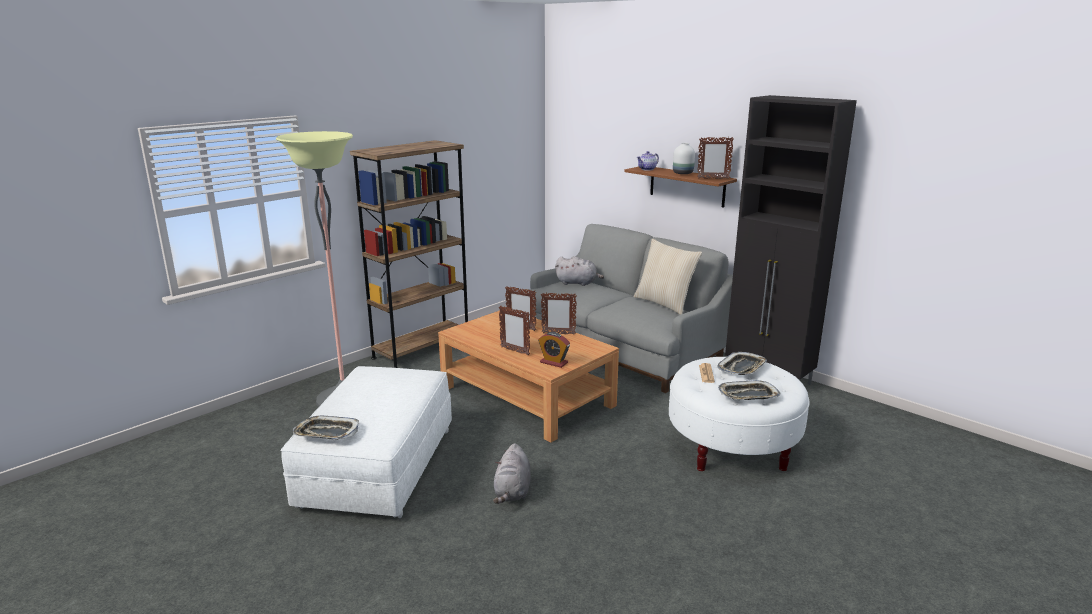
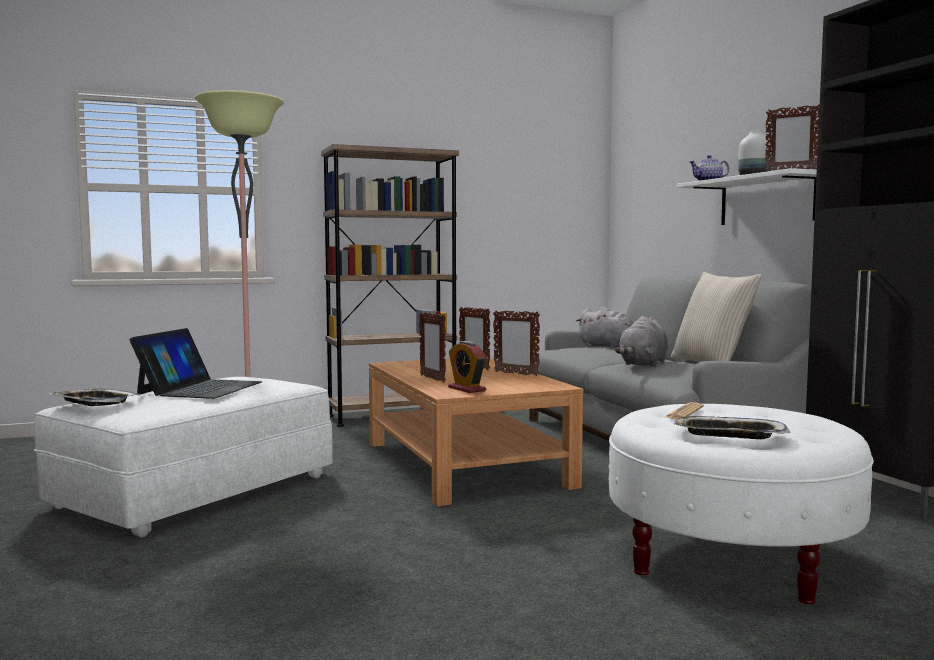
camera: 25 degrees right, 15 degrees down
grey plush toy [493,443,531,504] -> grey plush toy moved to [615,316,668,367]
brown shelf [624,167,737,208] -> white shelf [676,168,817,225]
tray [717,352,767,375] -> none
none -> laptop [129,328,262,399]

